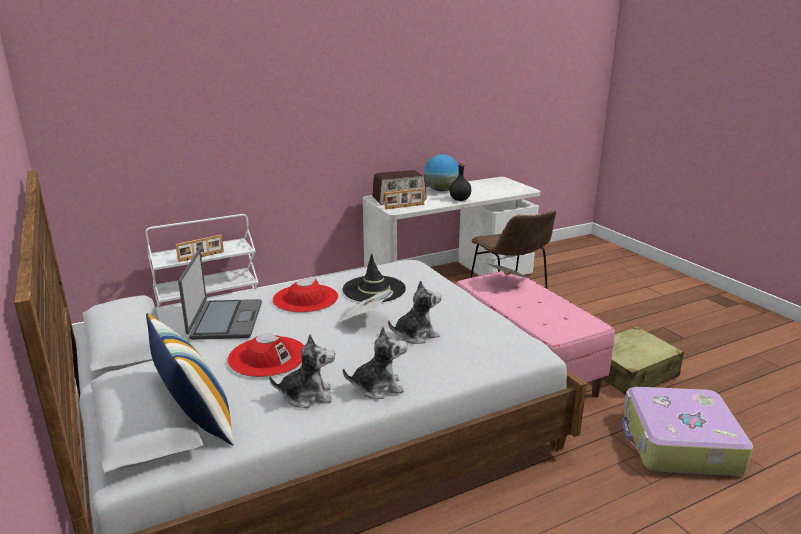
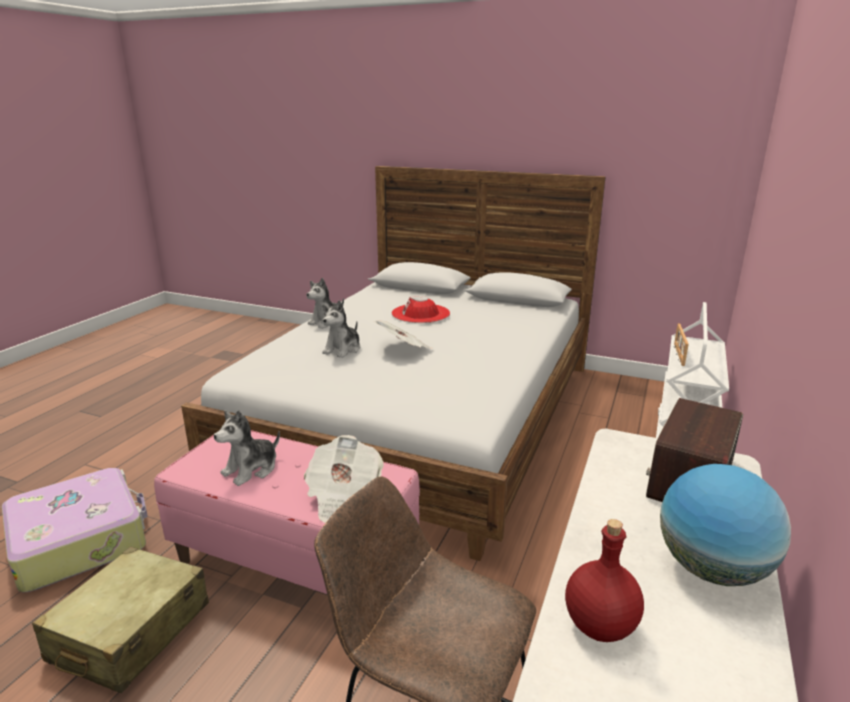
camera: 140 degrees right, 0 degrees up
pillow [146,313,234,445] -> none
laptop [178,250,262,340] -> none
plush toy [269,334,335,408] -> plush toy moved to [214,410,280,486]
red hat [272,276,338,313] -> none
black hat [343,254,406,302] -> none
picture frame [385,188,424,210] -> none
black bottle [450,162,471,201] -> none
none -> red bottle [565,519,644,642]

